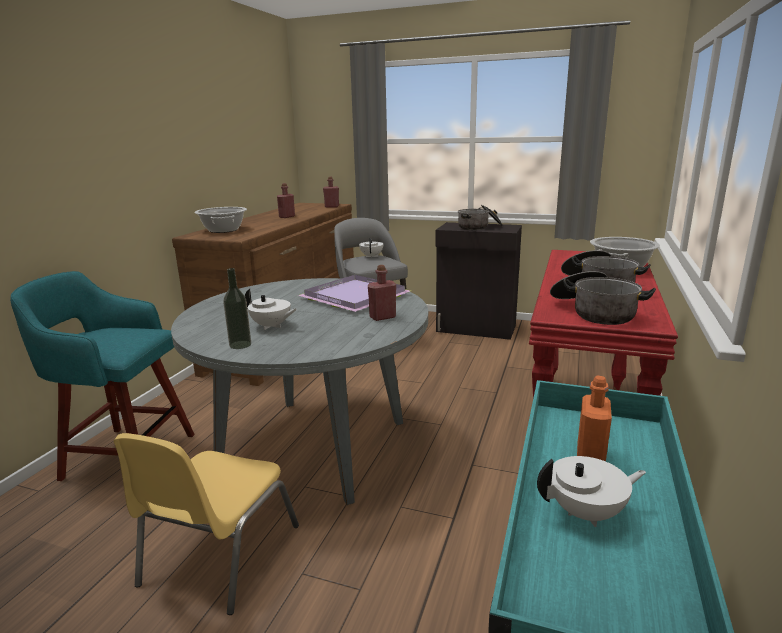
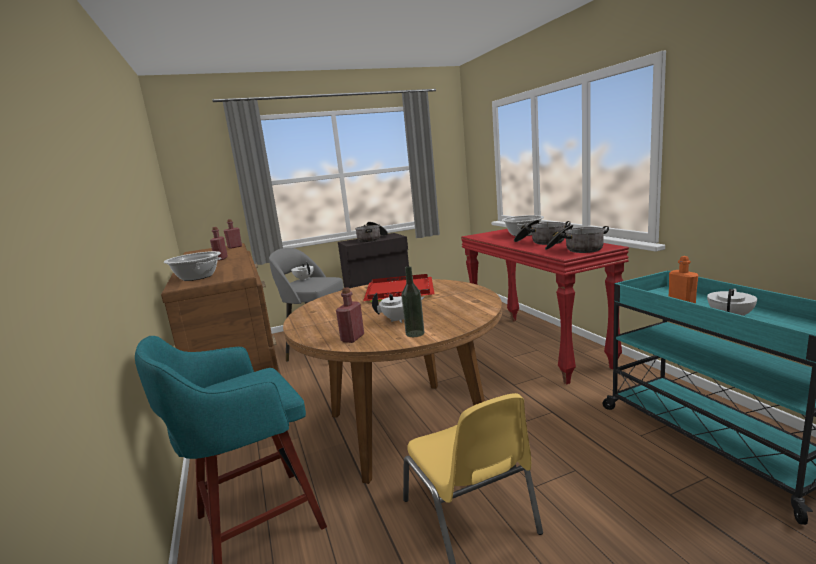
camera: 40 degrees left, 5 degrees down
grey dining table [171,278,428,505] -> brown dining table [283,279,502,484]
purple tray [298,275,410,312] -> red tray [363,274,435,302]
red bottle [368,265,396,321] -> red bottle moved to [336,288,364,343]

